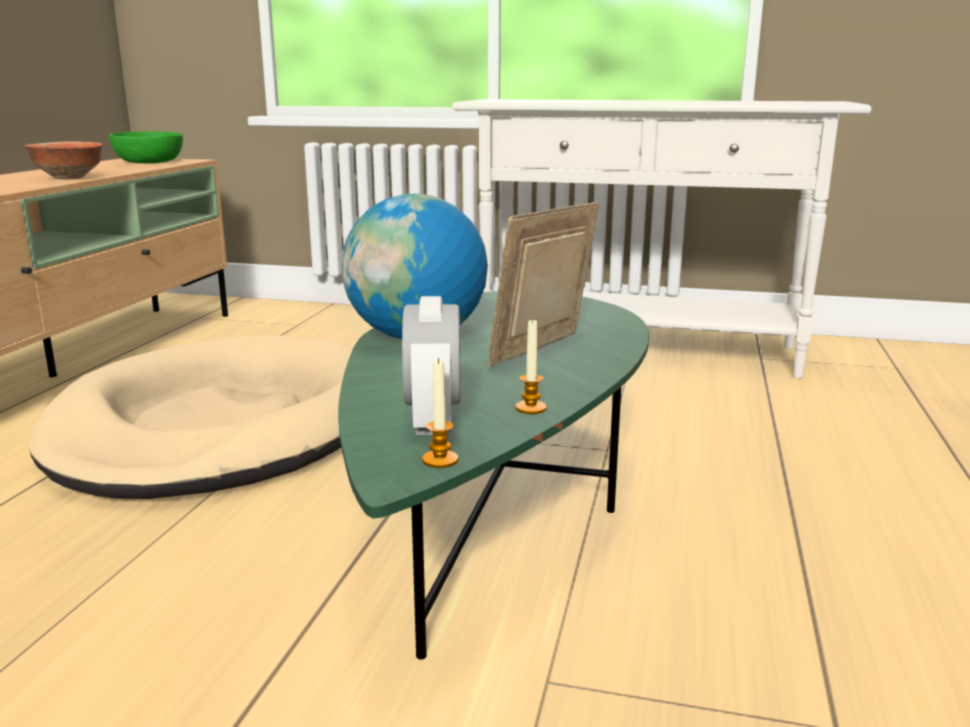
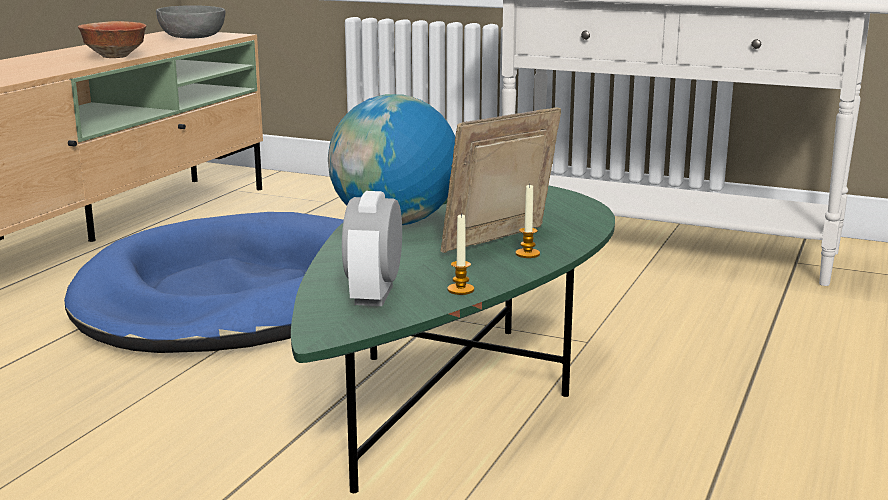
camera: 10 degrees right, 0 degrees up
beige dog bed [29,335,353,499] -> blue dog bed [64,212,344,353]
green bowl [109,131,183,163] -> grey bowl [156,5,225,39]
candle [422,357,458,468] -> candle moved to [516,184,540,258]

